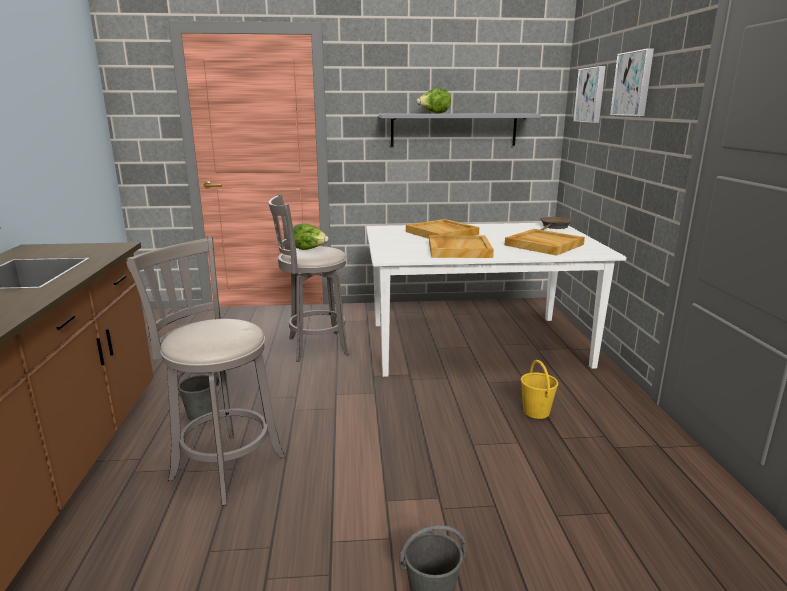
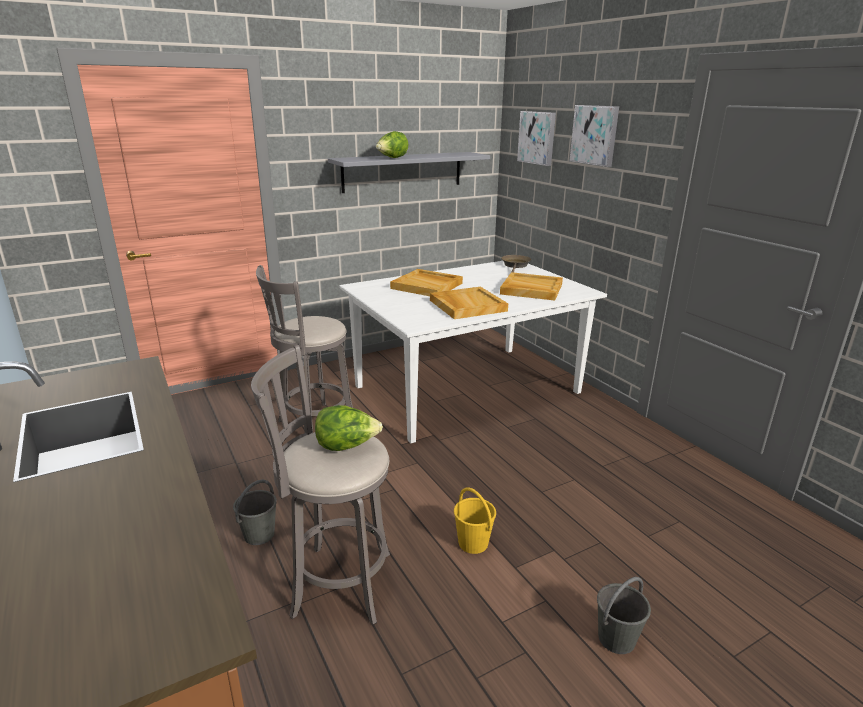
camera: 25 degrees left, 5 degrees up
lettuce [293,223,329,250] -> lettuce moved to [315,405,383,451]
yellow bucket [521,360,558,419] -> yellow bucket moved to [454,487,496,554]

